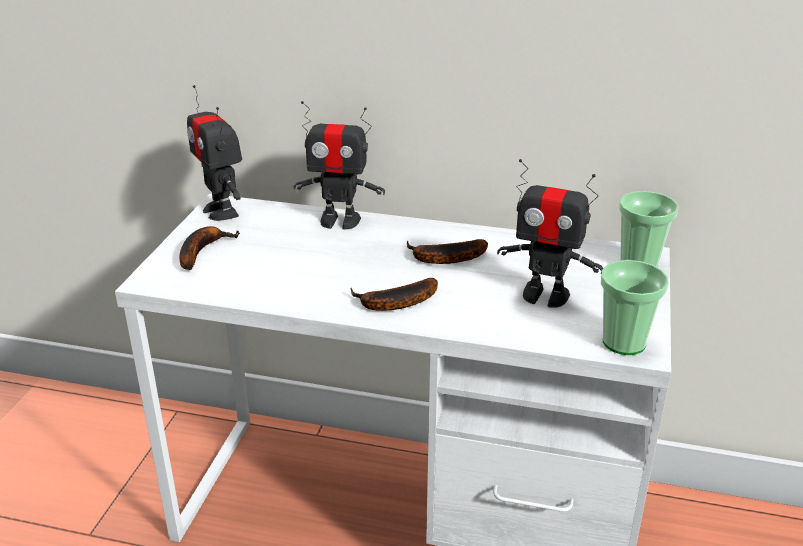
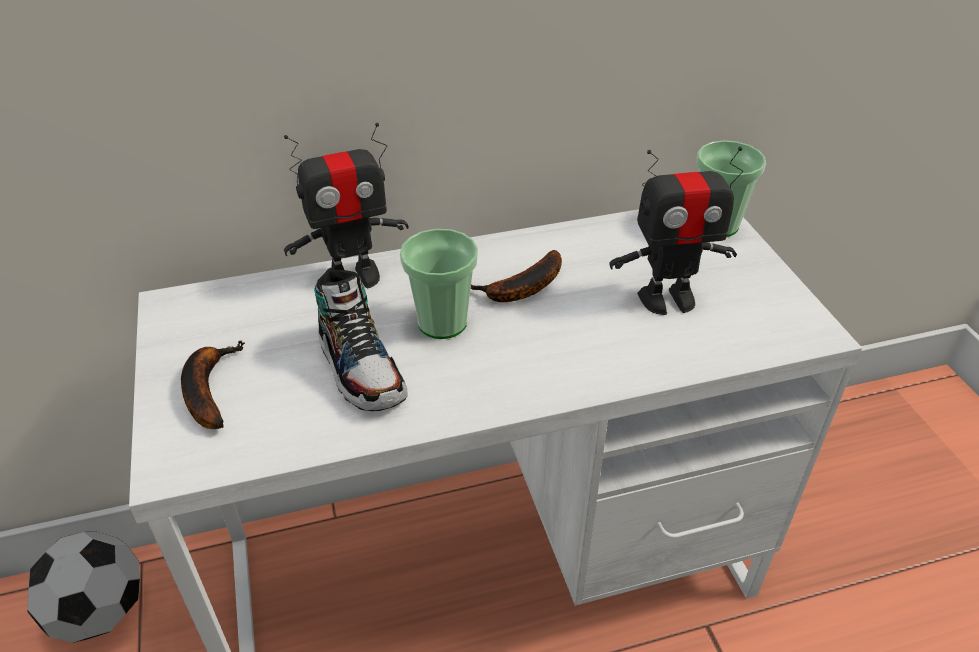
camera: 30 degrees left, 10 degrees up
toy robot [187,85,242,221] -> none
banana [351,278,438,311] -> none
cup [601,260,669,355] -> cup moved to [400,229,478,339]
none -> football [27,531,140,643]
none -> shoe [314,270,408,411]

